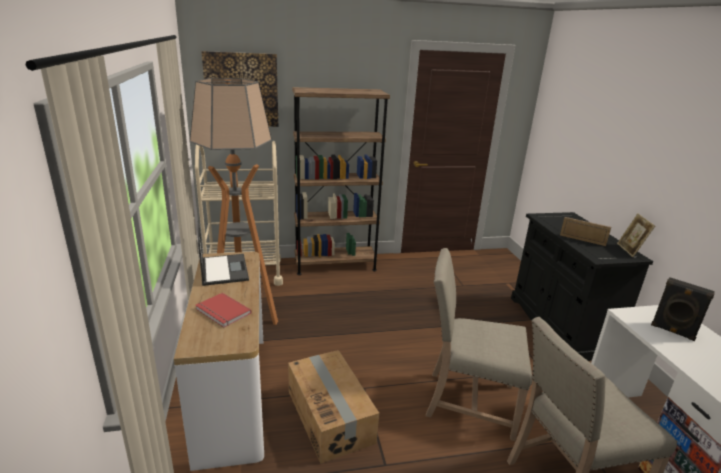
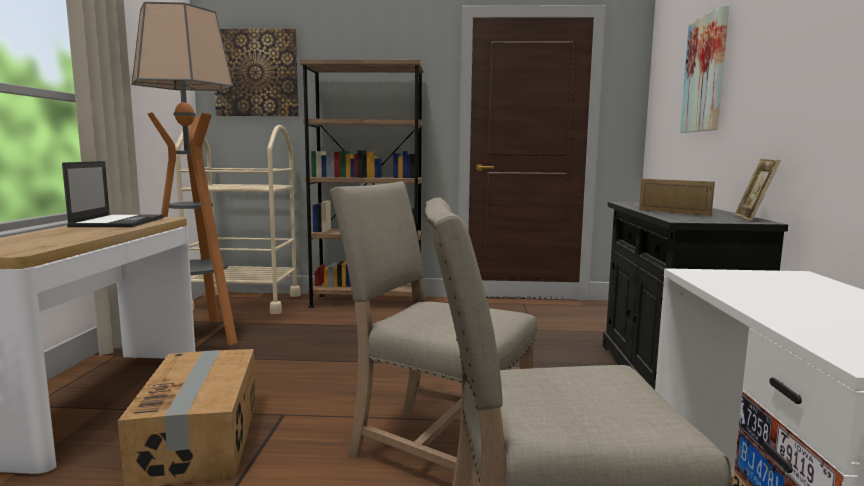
camera: 15 degrees right, 15 degrees down
red book [195,293,251,328] -> none
black speaker [651,277,715,341] -> none
none -> picture [680,5,729,133]

